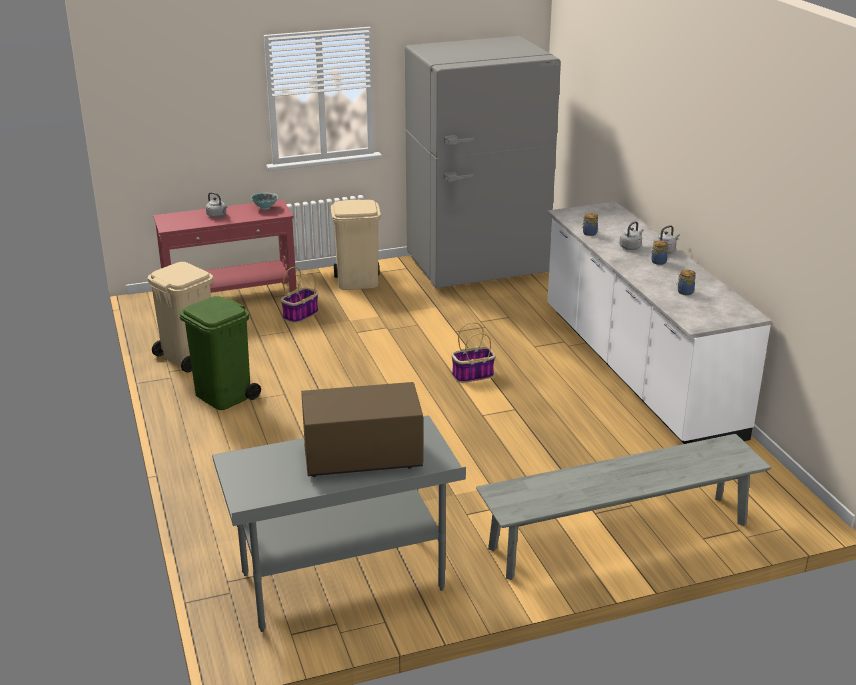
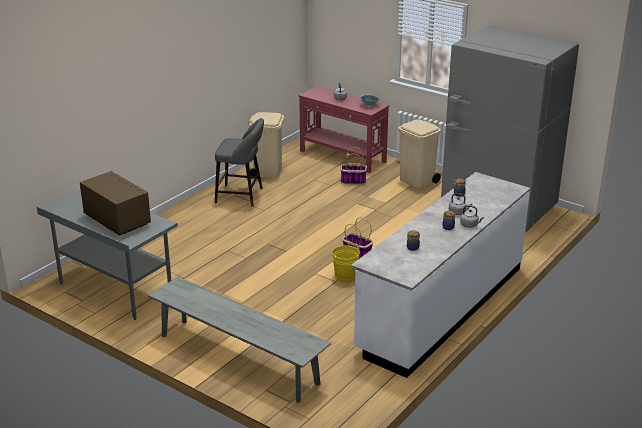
camera: 55 degrees right, 0 degrees up
green trash can [180,296,261,410] -> grey stool [215,118,264,207]
none -> yellow bucket [332,245,360,282]

